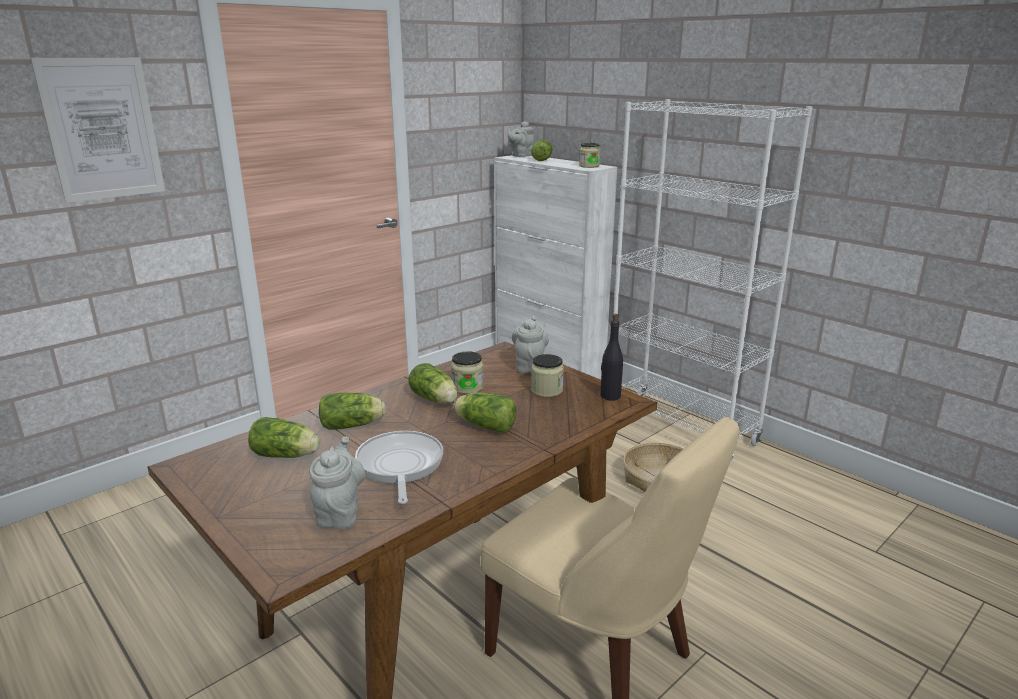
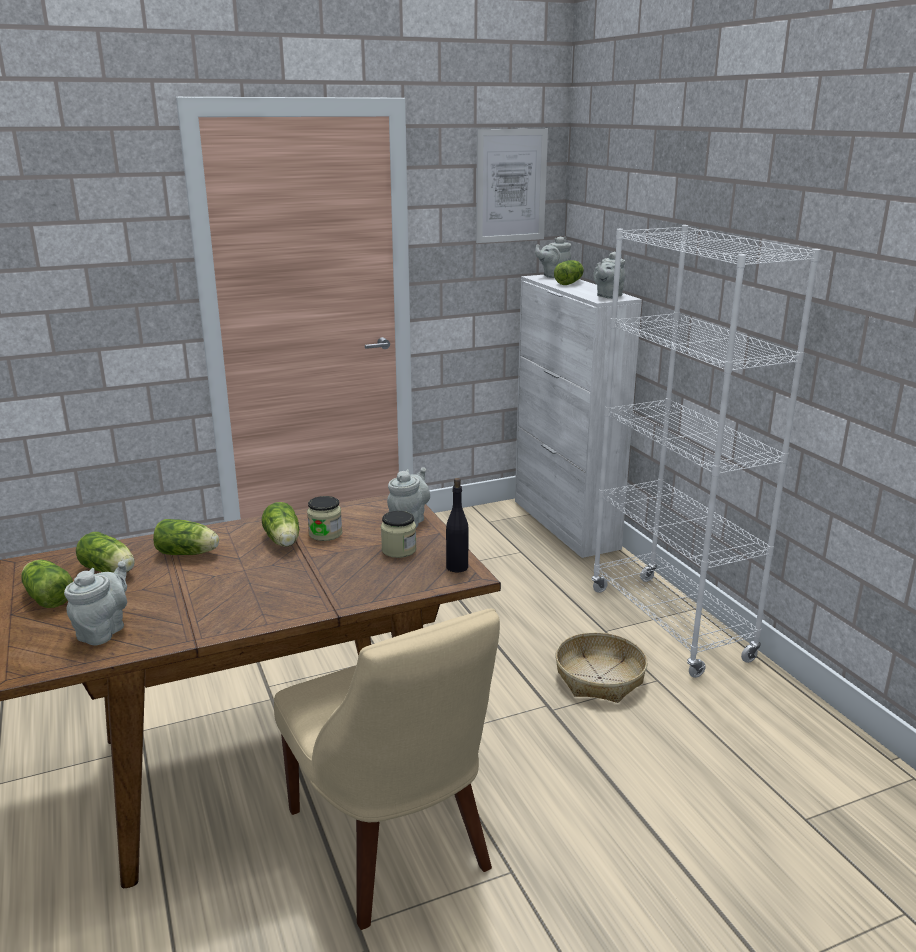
camera: 20 degrees right, 0 degrees up
picture [31,58,165,203] -> picture moved to [476,129,548,243]
frying pan [355,431,443,504] -> none
lettuce [453,392,516,433] -> lettuce moved to [21,560,73,608]
jar [579,143,600,168] -> grey teapot [593,251,625,299]

